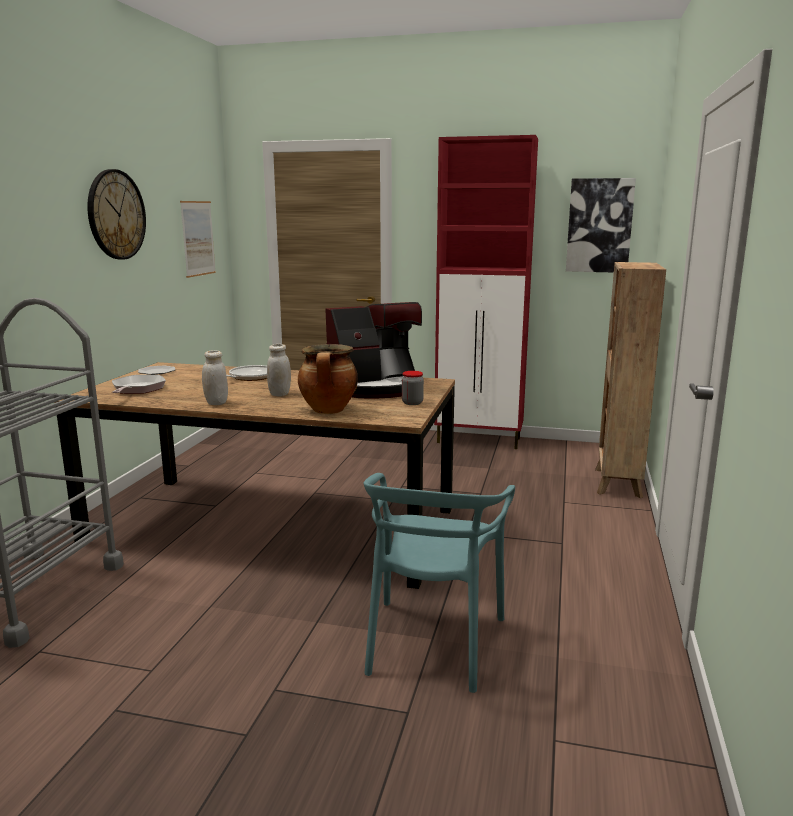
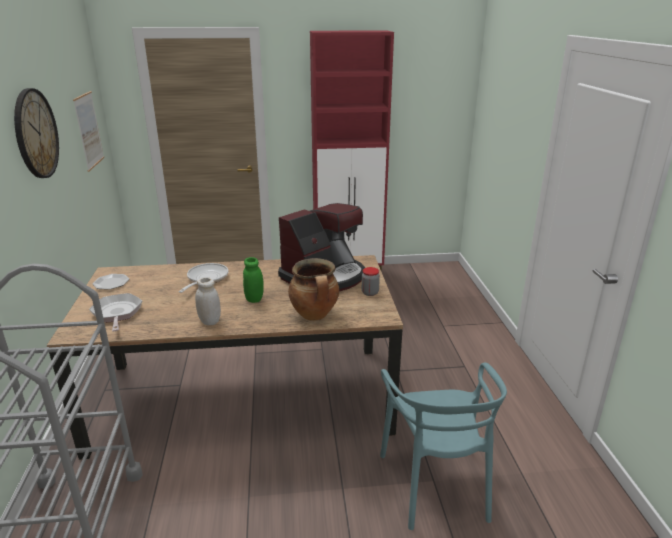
camera: 20 degrees left, 10 degrees up
white jar [267,344,291,397] -> green jar [243,257,264,303]
picture [566,178,636,272] -> none
brown bookcase [595,262,666,498] -> none

